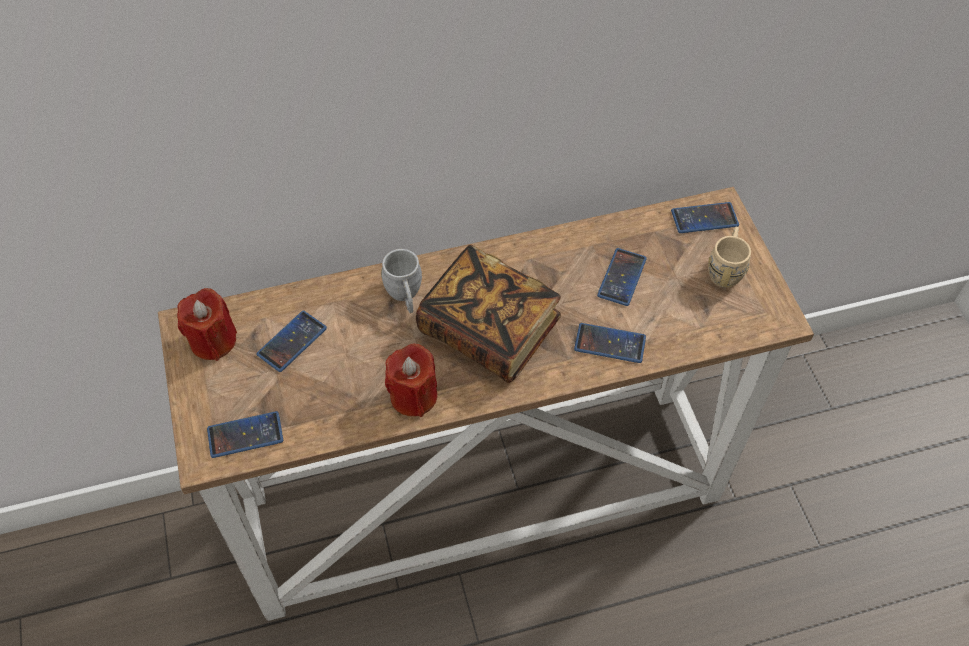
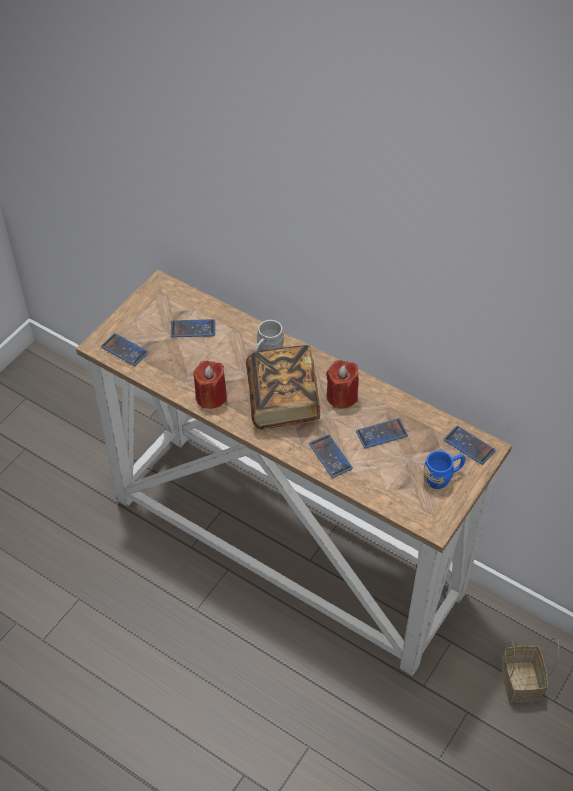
camera: 50 degrees right, 5 degrees down
red candle [177,288,237,361] -> red candle moved to [326,360,359,408]
beige mug [708,227,751,288] -> blue mug [423,451,466,489]
none -> basket [501,637,559,703]

